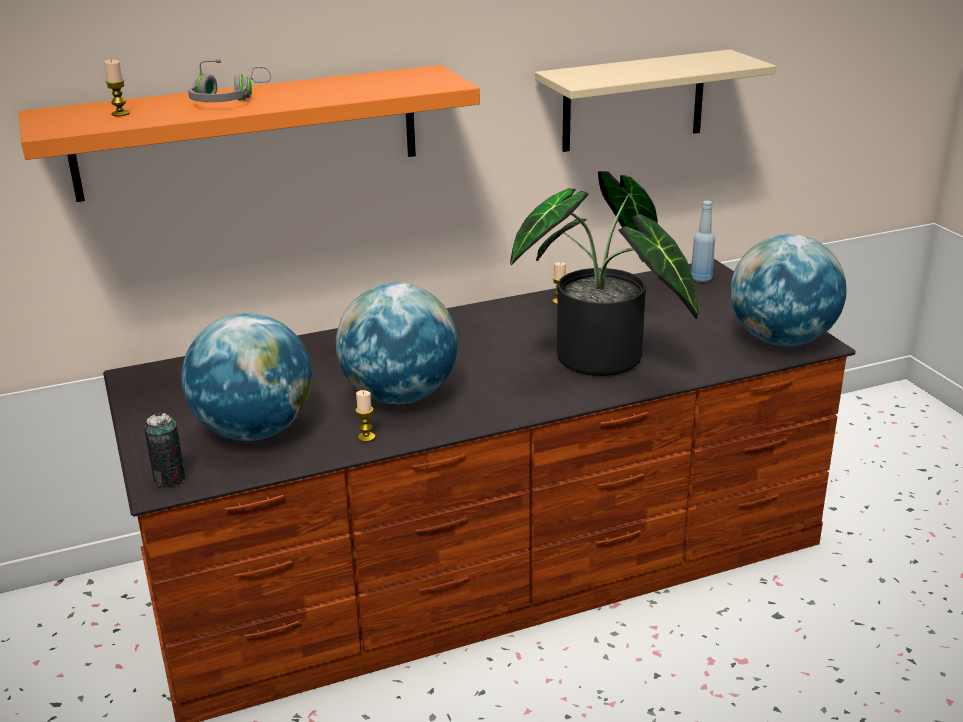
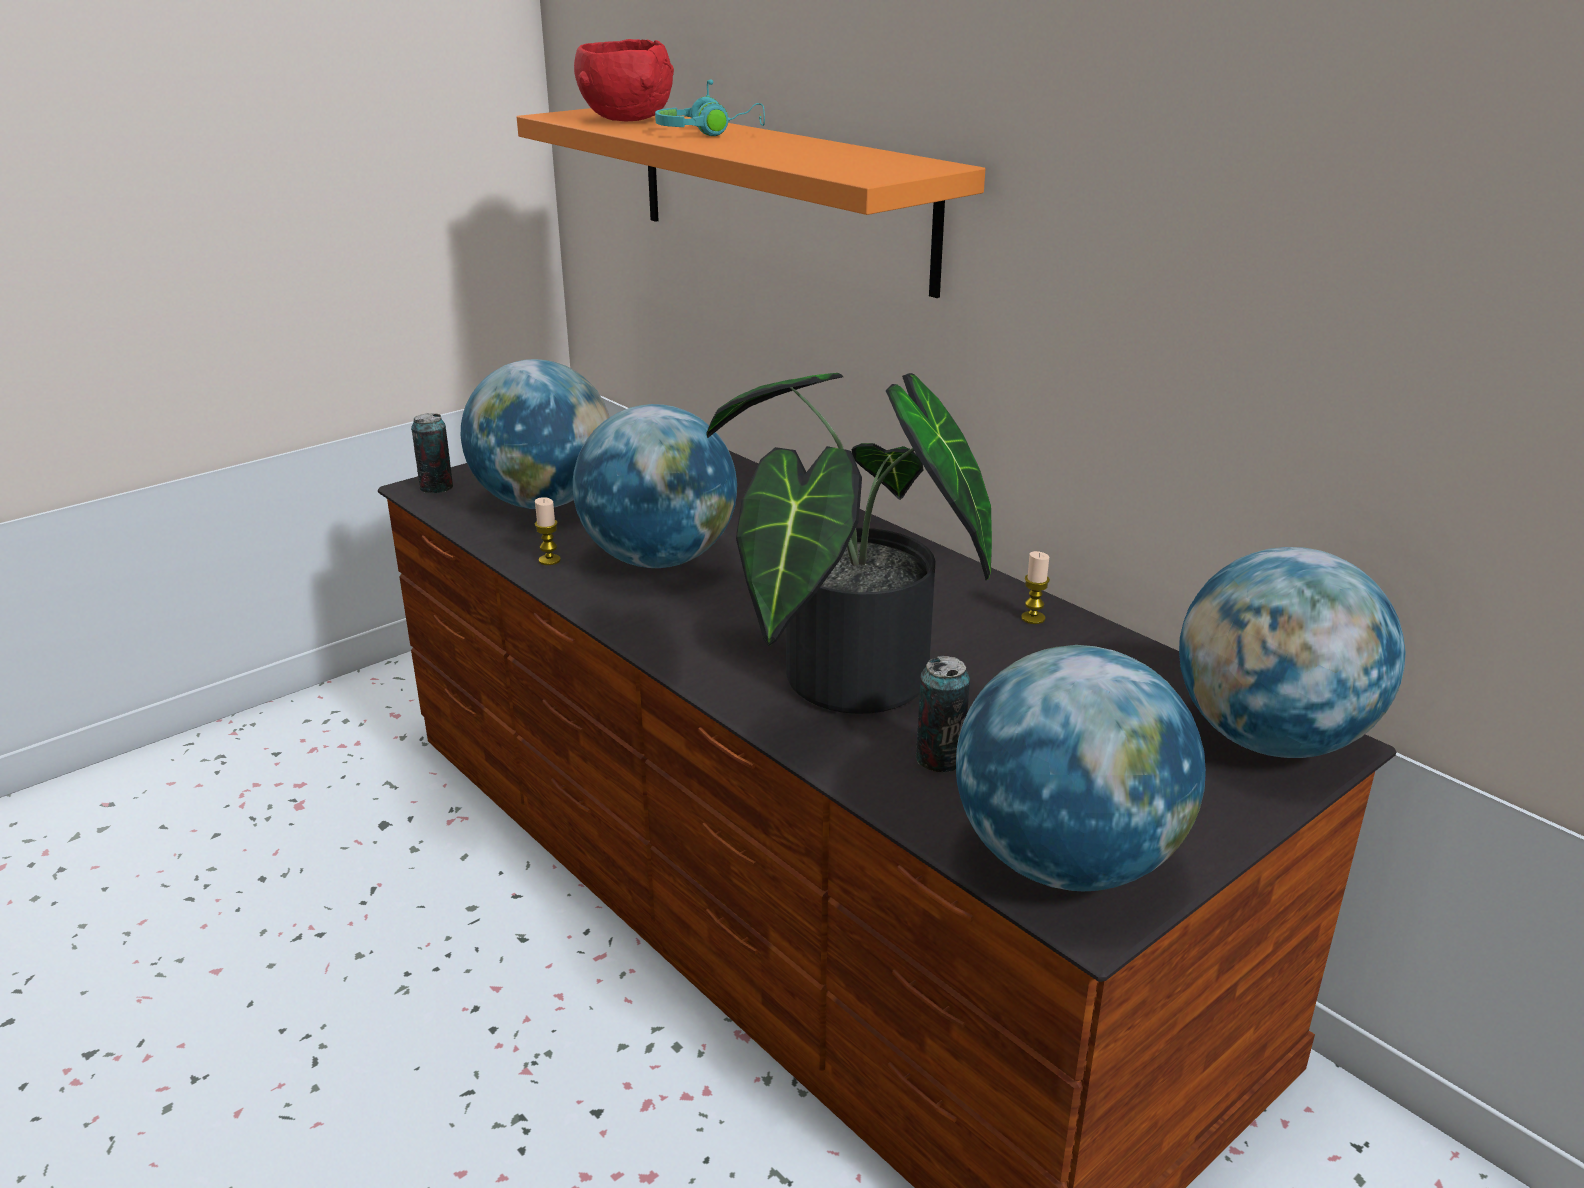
camera: 70 degrees right, 0 degrees up
candle [104,60,130,117] -> red bowl [574,39,674,121]
grey headphones [188,59,271,102] -> turquoise headphones [655,79,765,136]
beige shelf [535,49,776,152] -> none
blue bottle [691,201,715,282] -> globe [1179,547,1406,758]
none -> can [916,656,970,772]

